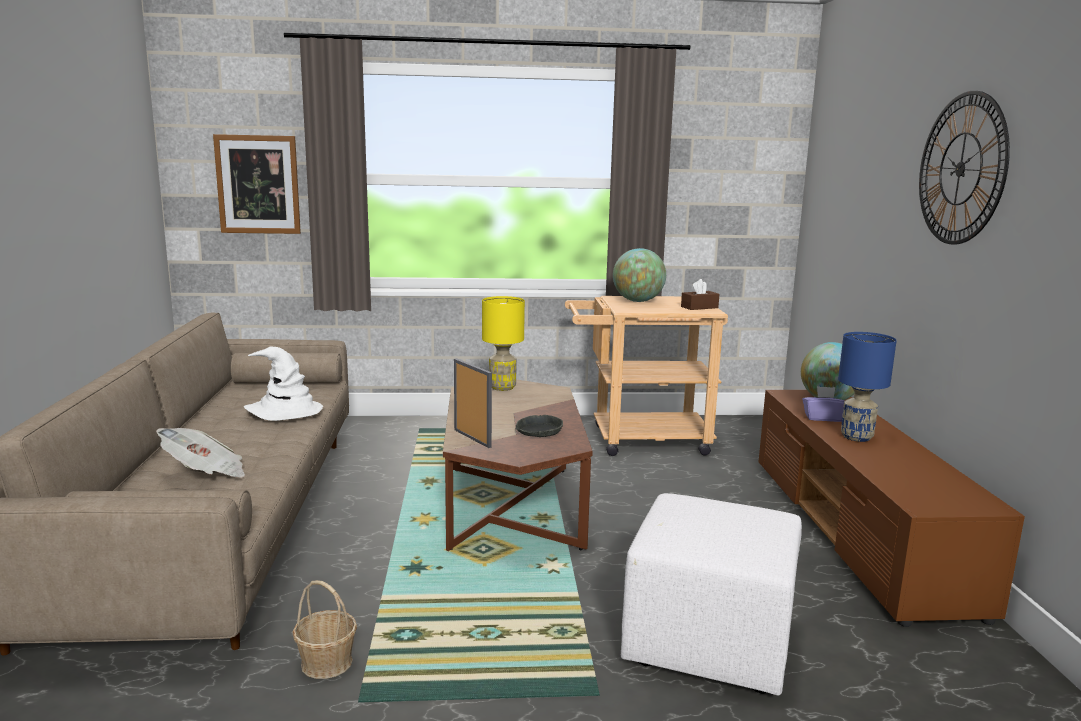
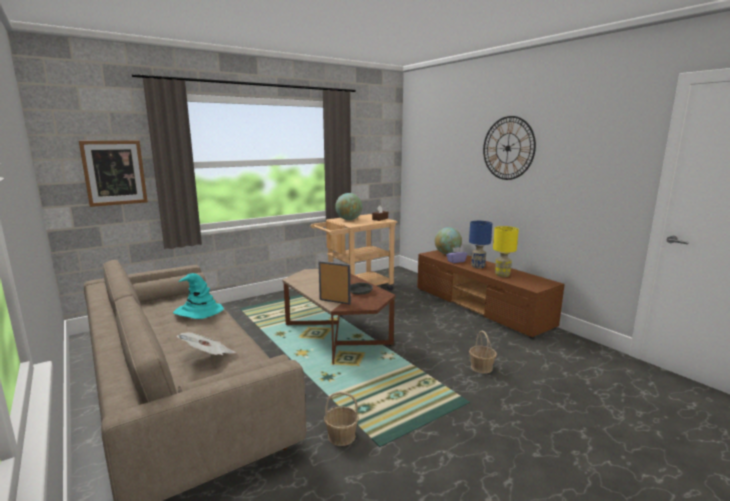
camera: 30 degrees left, 0 degrees up
white hat [244,346,323,421] -> turquoise hat [173,273,224,319]
yellow table lamp [482,296,525,391] -> yellow table lamp moved to [493,226,519,277]
white ottoman [621,493,802,695] -> basket [469,331,497,373]

